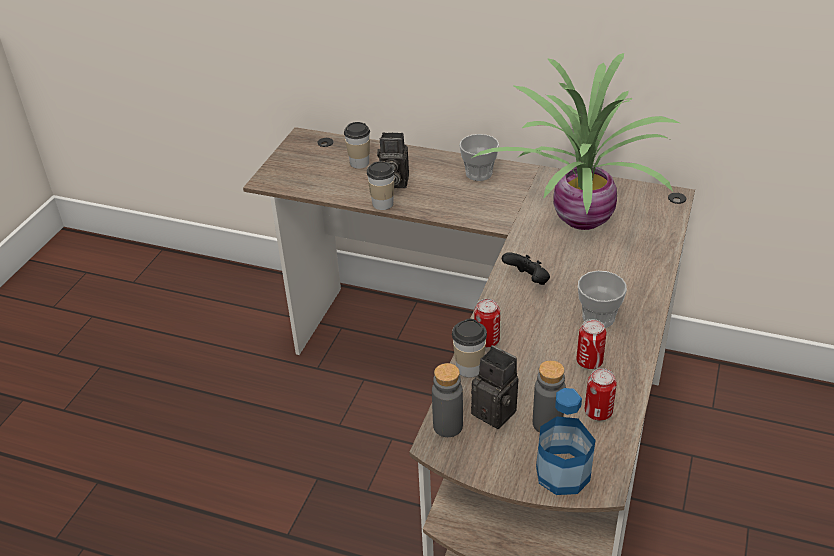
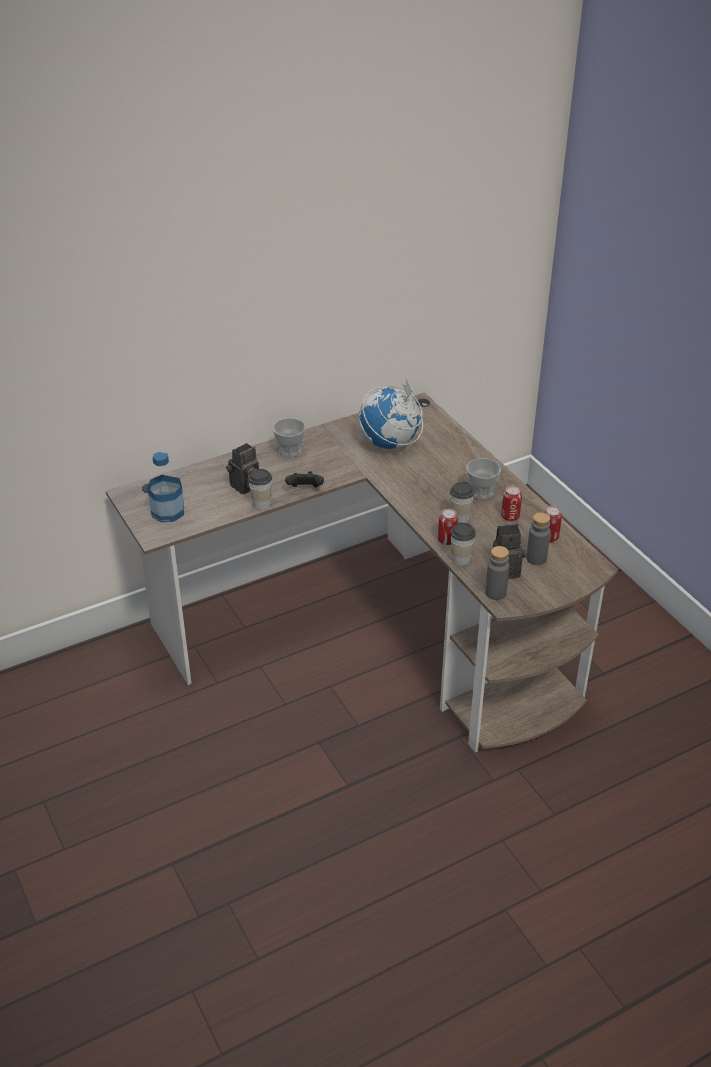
camera: 50 degrees left, 0 degrees up
cup [344,122,370,169] -> cup moved to [450,482,474,523]
potted plant [472,53,679,230] -> globe [358,379,423,449]
black game controller [502,252,550,285] -> black game controller moved to [285,471,324,487]
bottle [536,388,595,495] -> bottle moved to [147,452,184,522]

